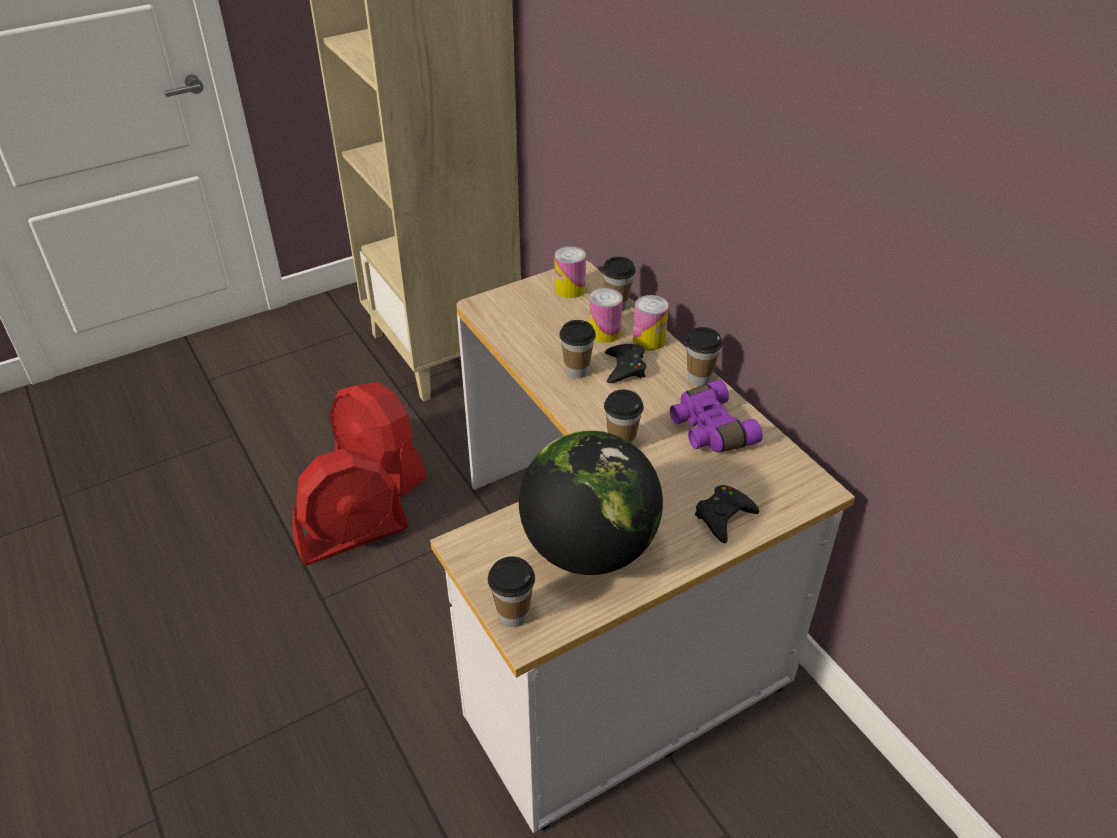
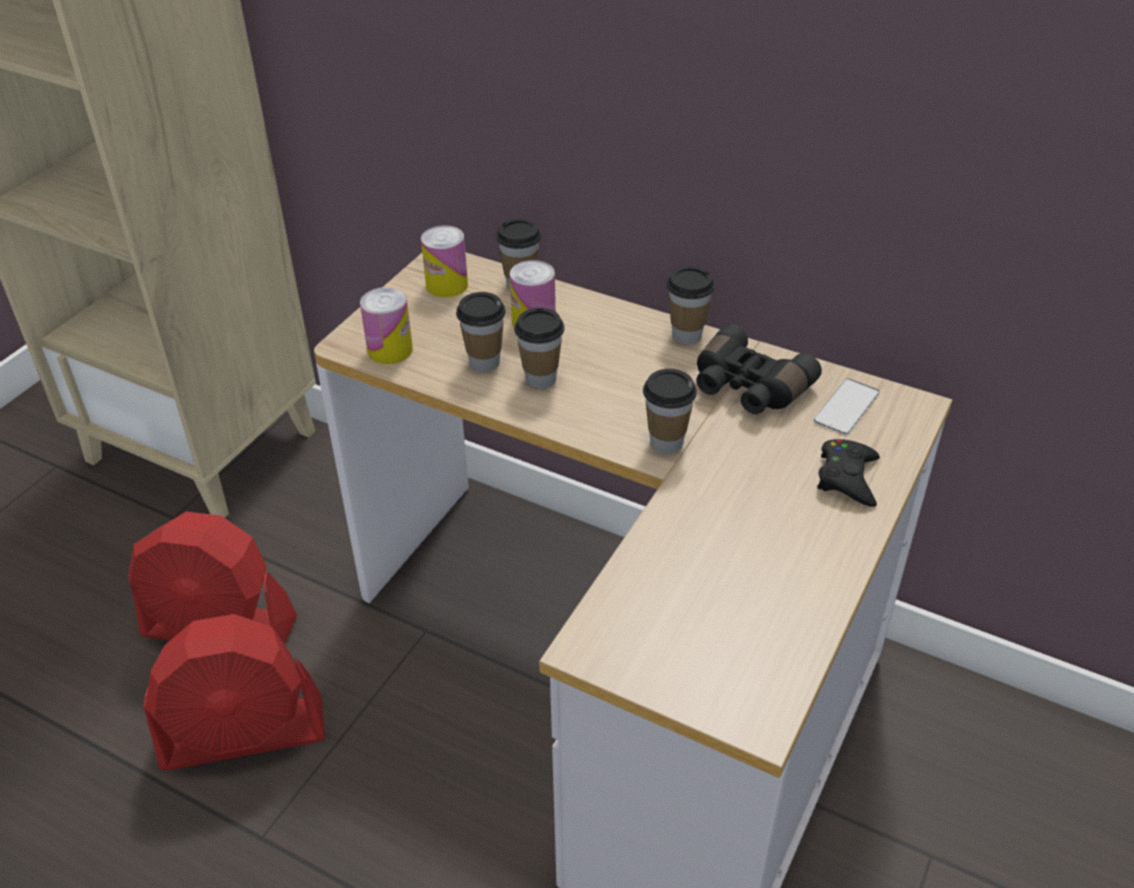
camera: 30 degrees left, 0 degrees up
red fan [293,448,408,565] -> red fan turned 45 degrees clockwise [143,614,325,770]
cup [488,556,535,627] -> cup moved to [456,292,506,372]
globe [519,431,663,575] -> none
black game controller [605,344,646,383] -> none
can [633,295,669,351] -> can moved to [360,287,413,364]
purple binoculars [670,380,763,452] -> black binoculars [697,324,822,414]
none -> phone [814,379,880,434]

